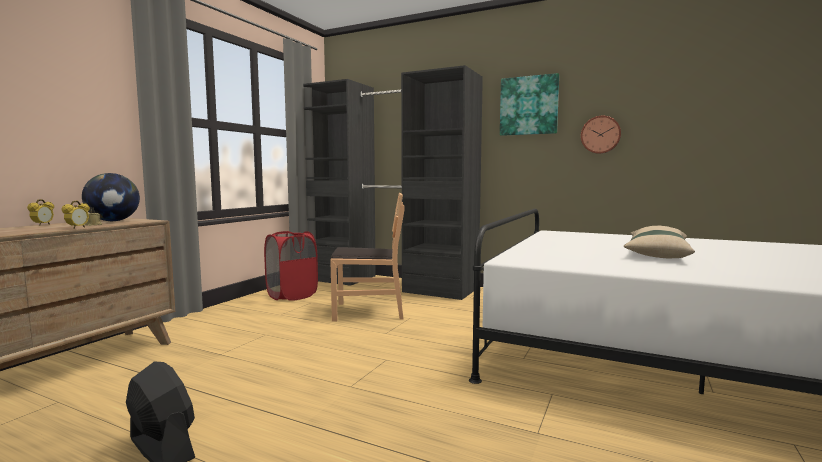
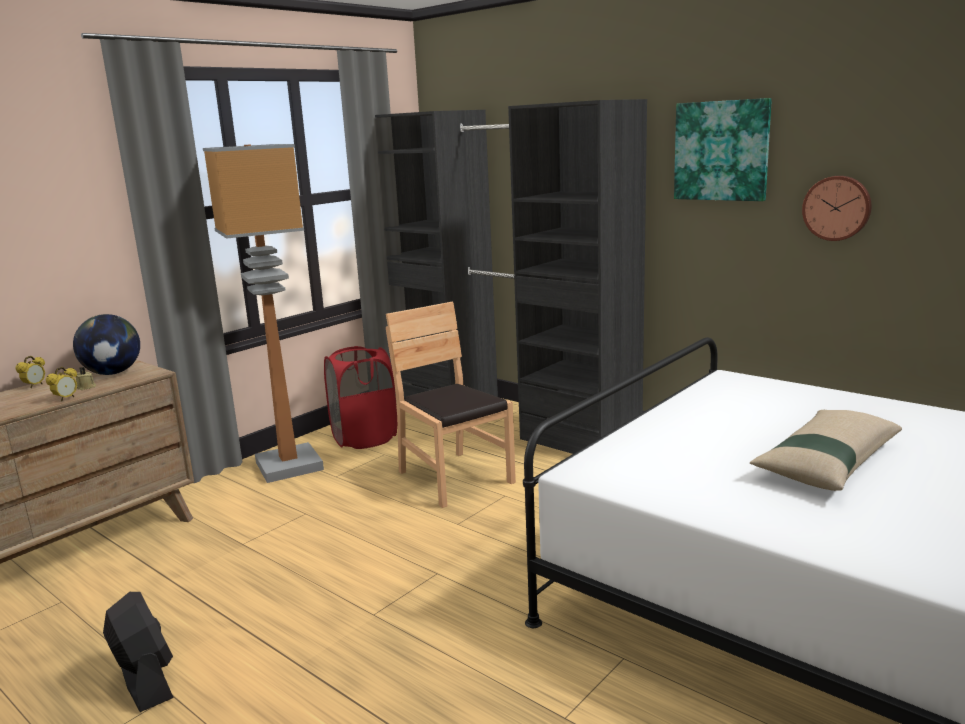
camera: 15 degrees right, 10 degrees up
brown chair [330,193,405,322] -> brown chair turned 135 degrees counterclockwise [386,301,516,508]
none -> floor lamp [203,144,324,483]

